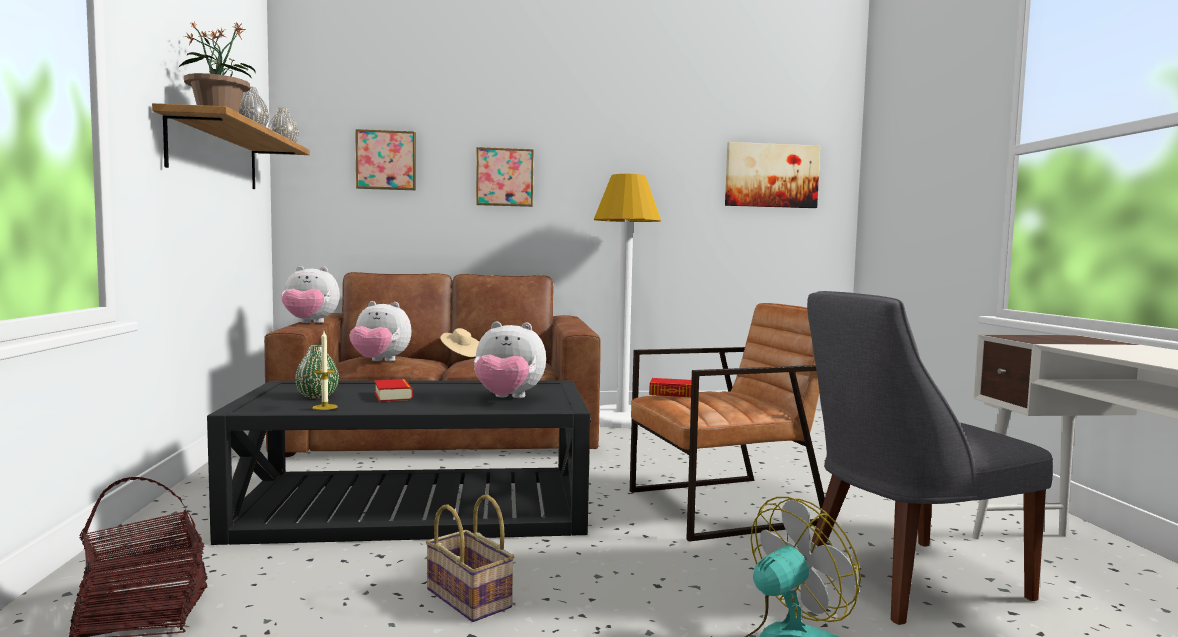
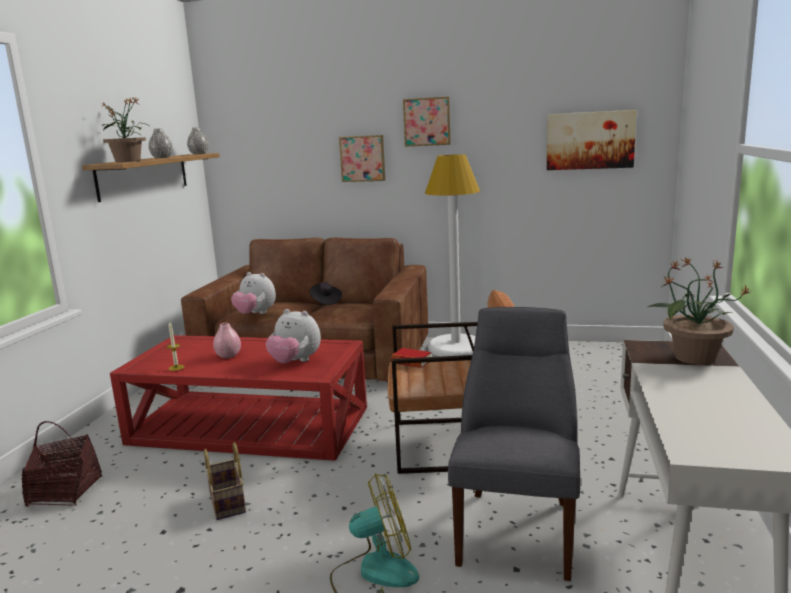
camera: 20 degrees right, 10 degrees up
black coffee table [207,380,591,545] -> red coffee table [110,335,367,461]
plush toy [281,266,340,323] -> none
green vase [295,345,339,399] -> none
picture [355,129,416,190] -> picture moved to [403,97,450,147]
book [374,379,413,402] -> pink vase [213,323,241,358]
beige hat [440,328,479,357] -> black hat [310,282,342,305]
grey chair [807,291,1053,625] -> grey chair turned 105 degrees clockwise [448,307,580,581]
none -> potted plant [646,257,751,365]

